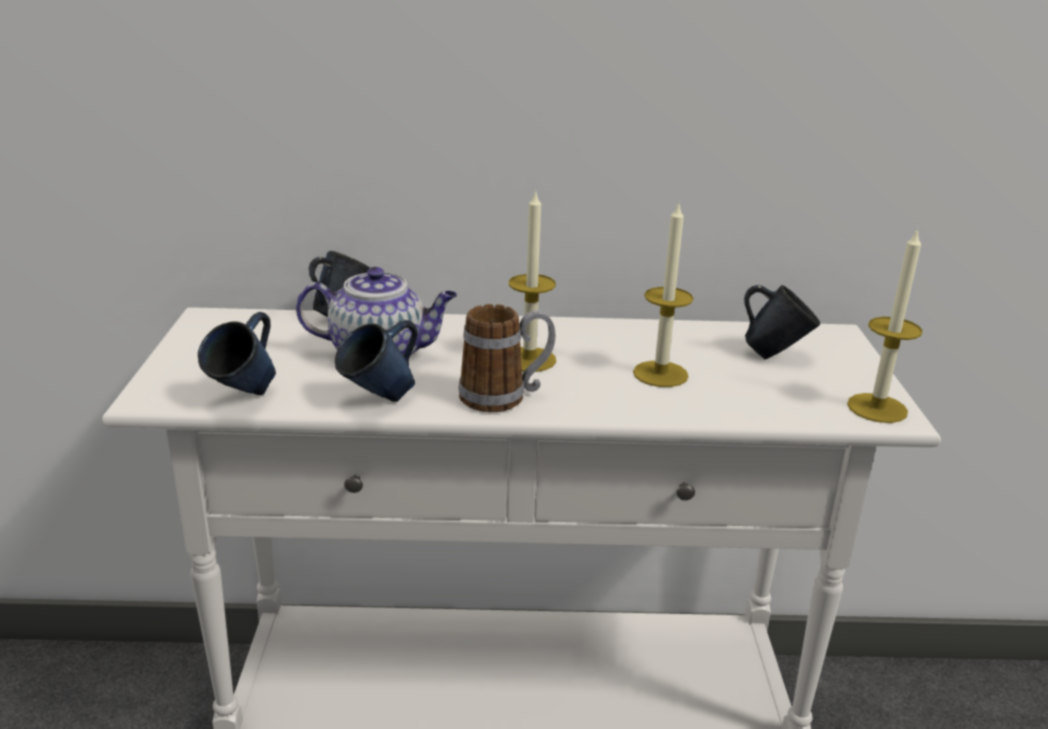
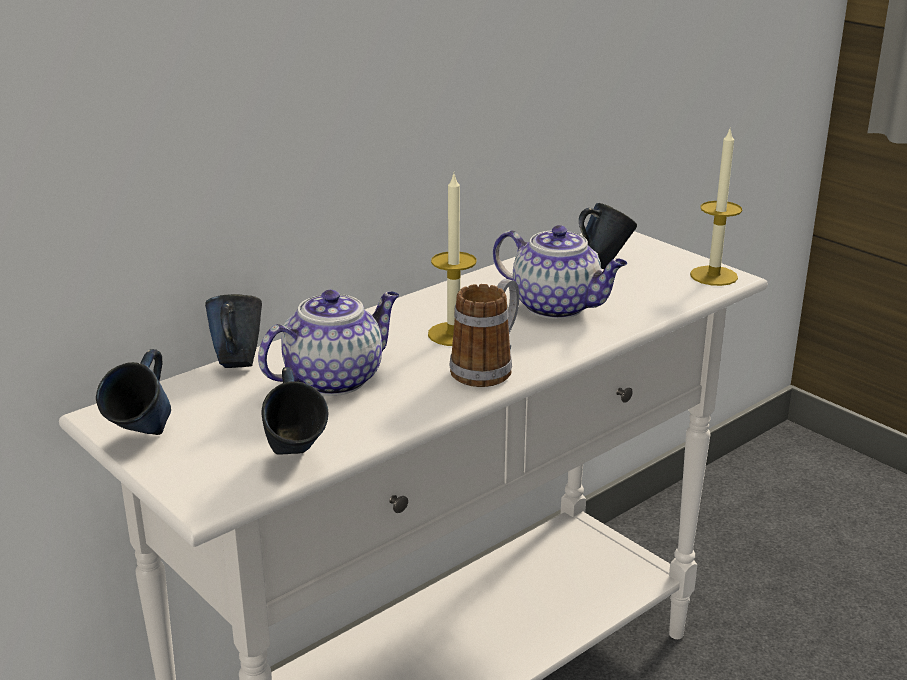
camera: 40 degrees left, 0 degrees up
blue mug [335,320,418,402] -> blue mug moved to [96,349,171,435]
candle [633,202,693,387] -> teapot [493,225,627,319]

